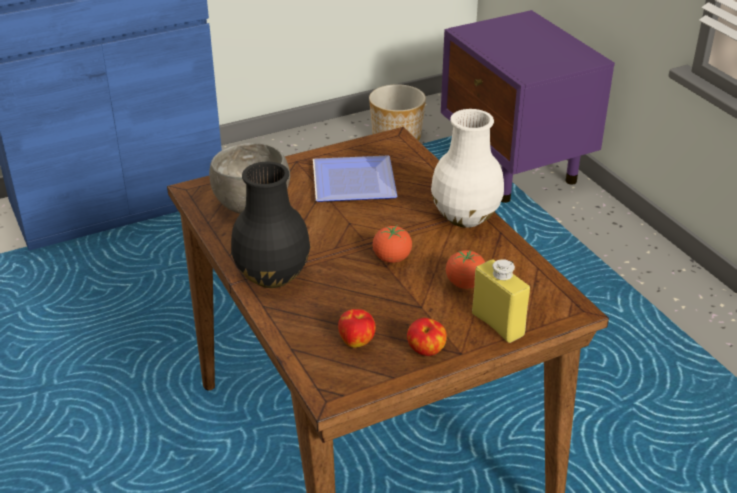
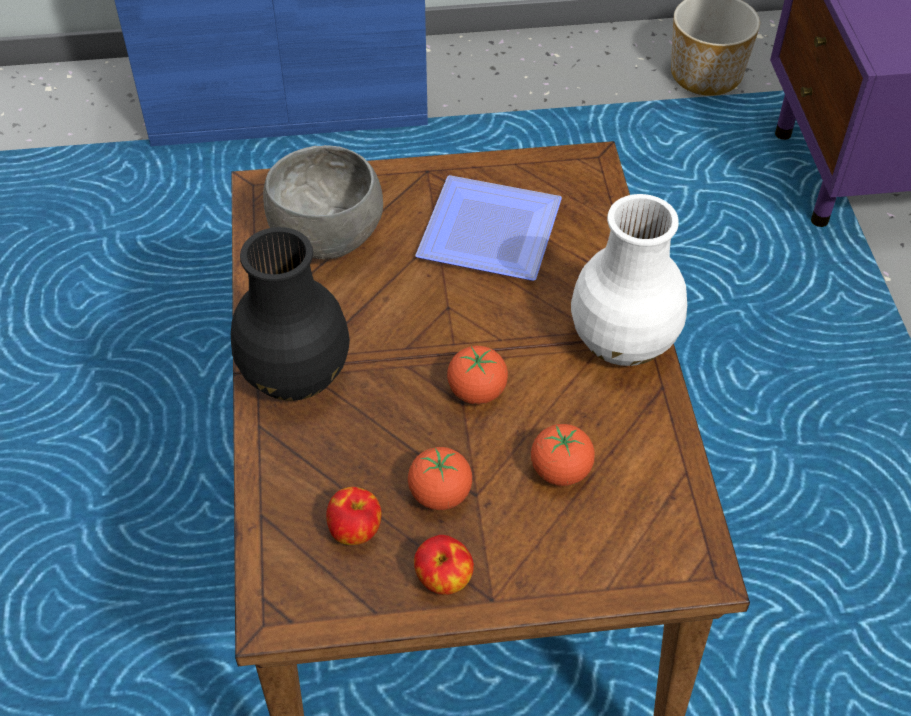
camera: 20 degrees right, 15 degrees up
yellow bottle [472,259,530,343] -> none
none -> tomato [408,447,472,510]

